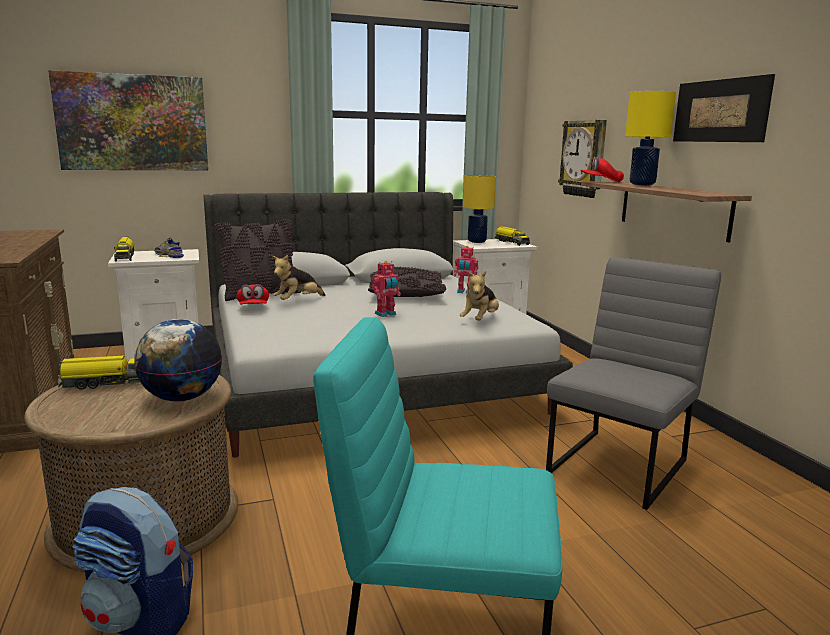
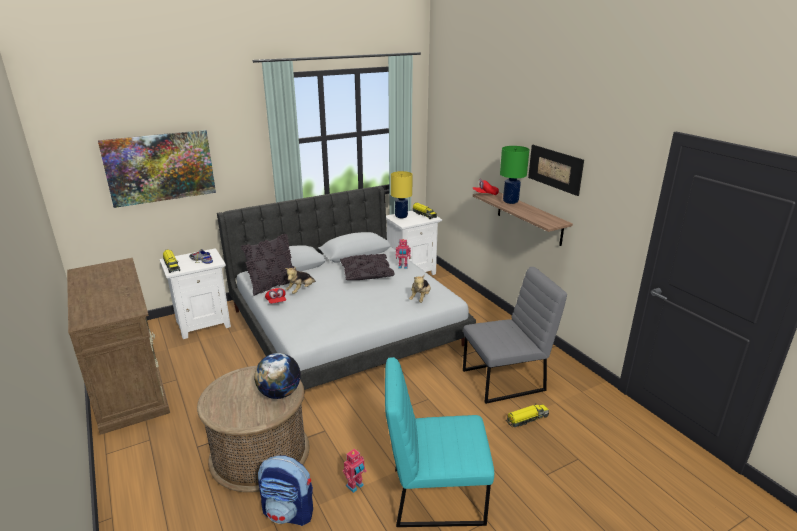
camera: 10 degrees left, 10 degrees up
toy truck [58,356,139,389] -> toy truck moved to [506,404,549,428]
toy robot [372,261,401,317] -> toy robot moved to [343,449,367,493]
grey chair [546,257,721,510] -> grey chair turned 45 degrees clockwise [463,267,567,404]
wall clock [558,120,607,198] -> none
yellow table lamp [625,91,676,186] -> green table lamp [500,146,530,204]

